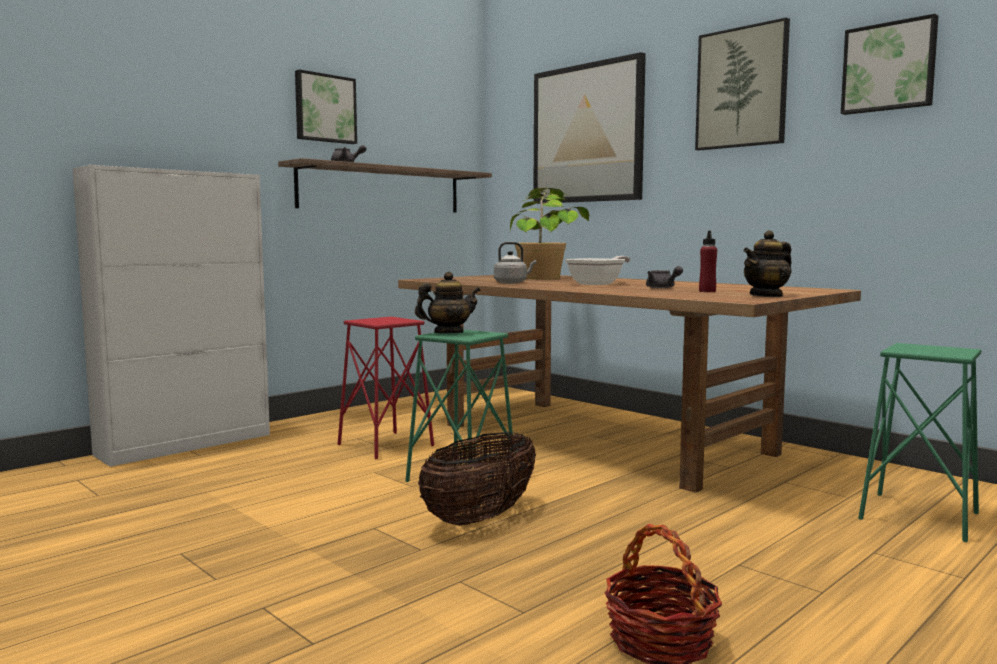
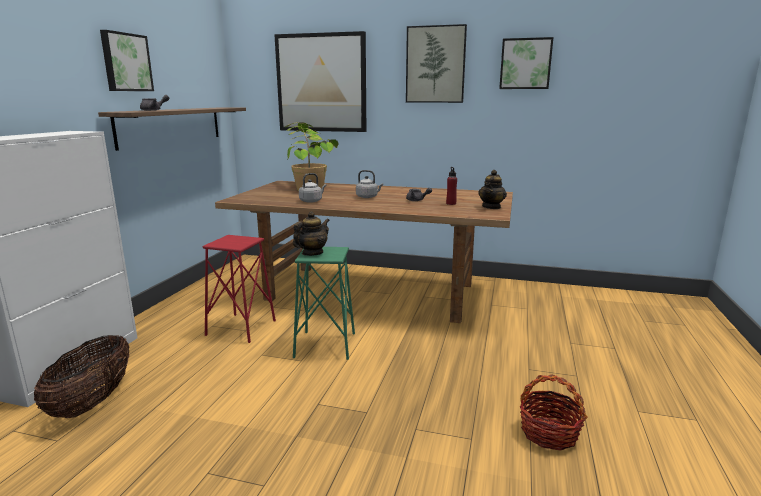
camera: 30 degrees left, 10 degrees up
basket [418,432,536,526] -> basket moved to [34,335,129,418]
frying pan [565,256,630,285] -> grey kettle [356,170,383,198]
green stool [858,343,981,542] -> none

